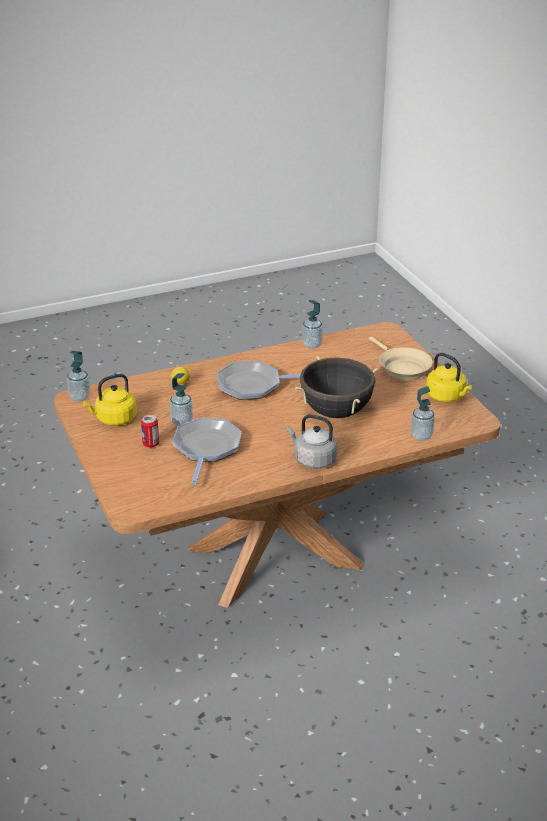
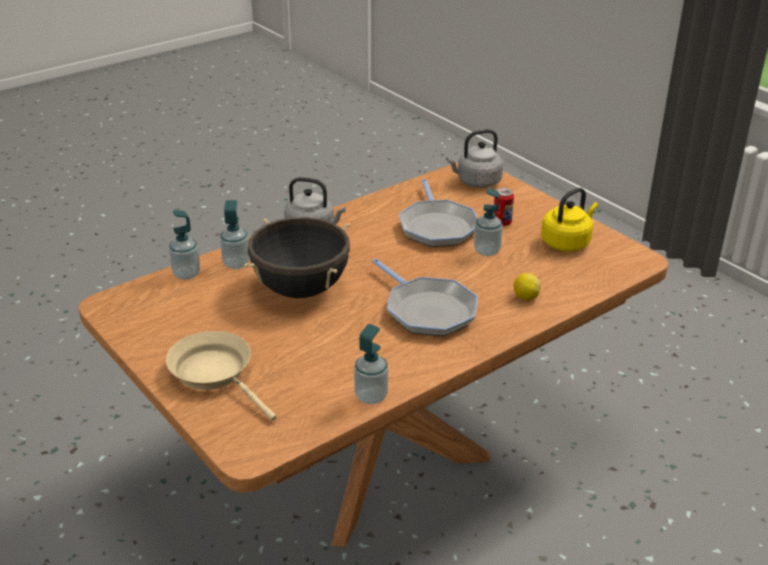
camera: 165 degrees right, 0 degrees up
soap dispenser [67,351,90,401] -> soap dispenser moved to [220,200,250,269]
frying pan [217,361,301,400] -> frying pan turned 75 degrees clockwise [372,259,478,336]
yellow kettle [426,353,472,403] -> none
none -> grey kettle [446,129,503,188]

